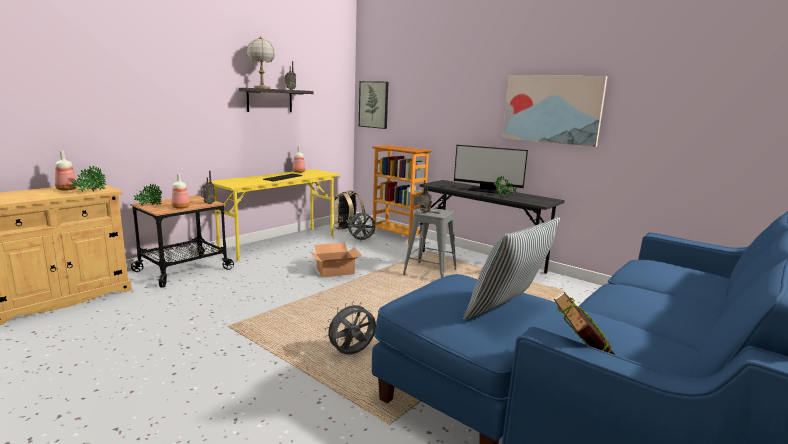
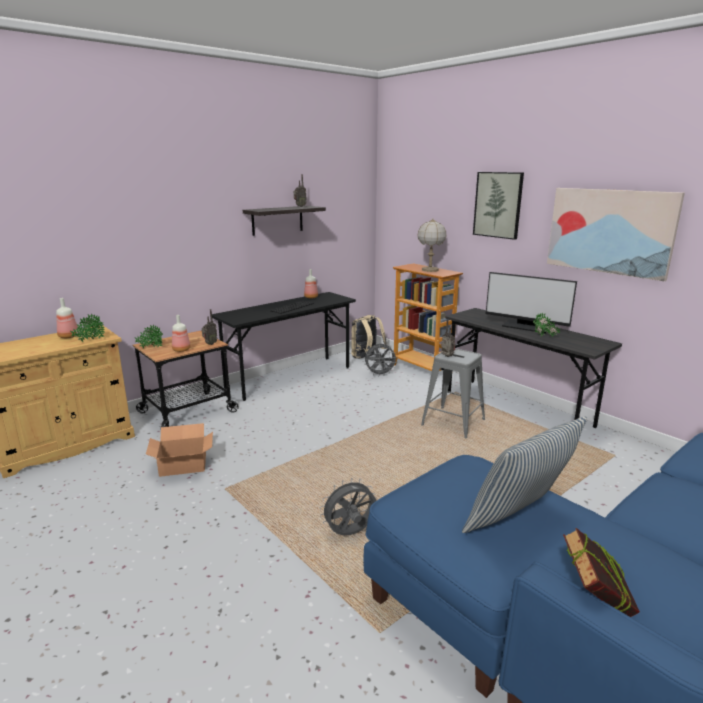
camera: 10 degrees right, 5 degrees up
yellow desk [206,169,339,261] -> black desk [212,292,356,401]
table lamp [246,36,275,89] -> table lamp moved to [417,219,446,272]
cardboard box [310,242,361,277] -> cardboard box moved to [146,423,213,477]
picture [359,81,388,129] -> picture moved to [473,172,524,240]

